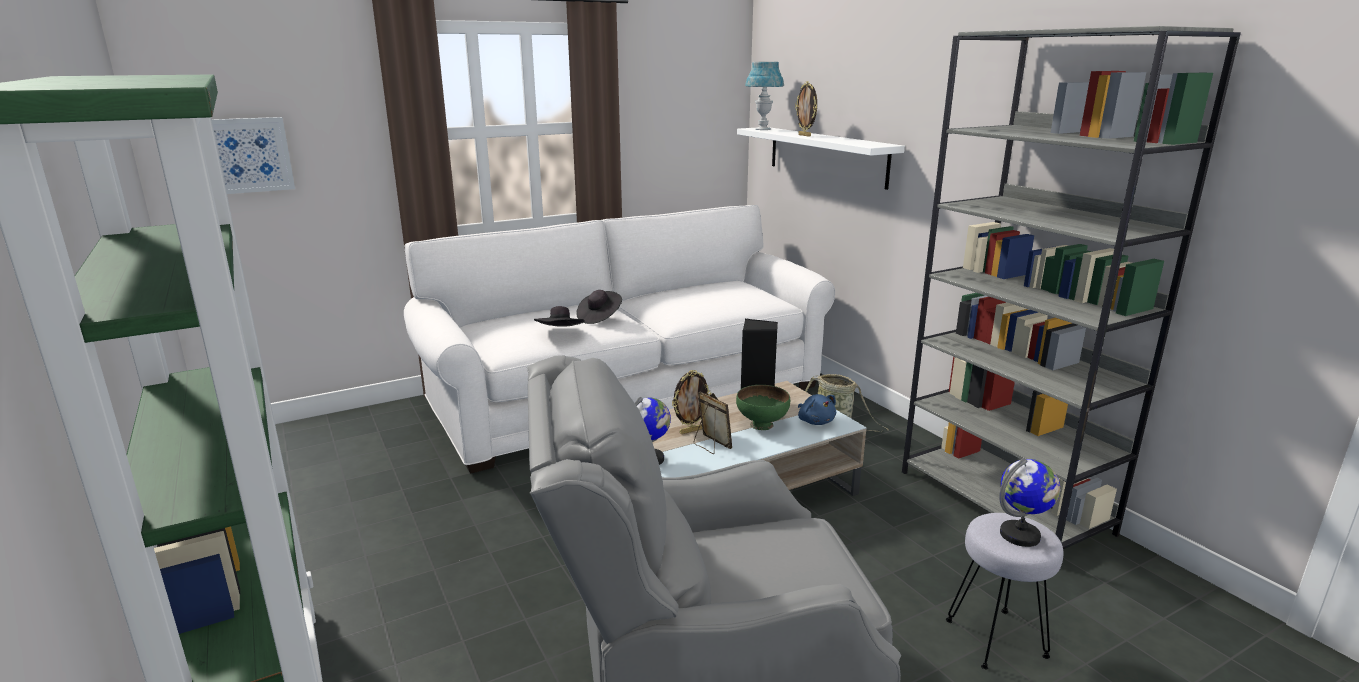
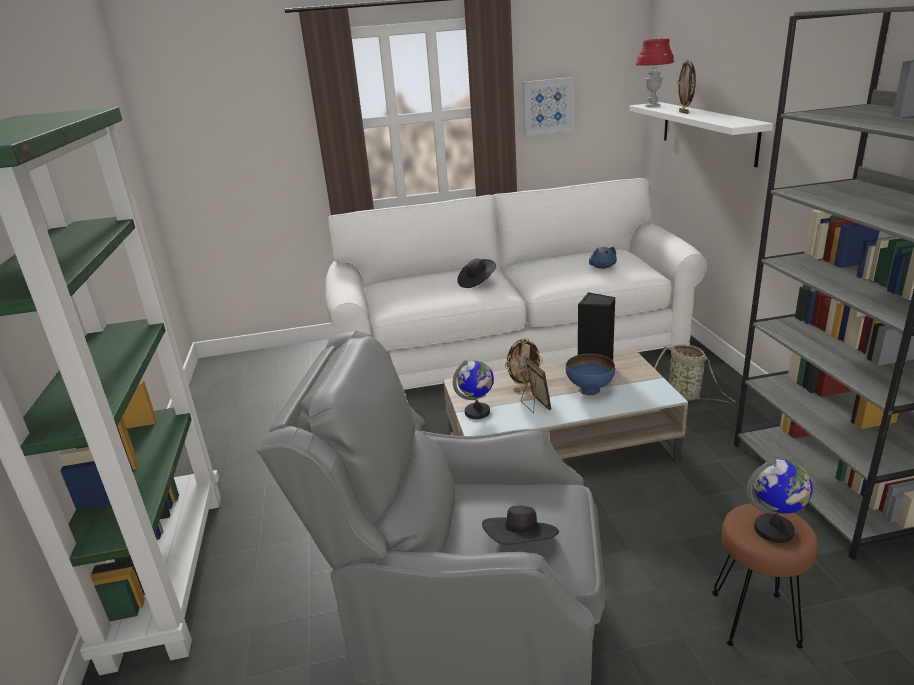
camera: 20 degrees right, 5 degrees up
picture [211,117,295,194] -> picture moved to [523,77,574,136]
black hat [534,306,585,327] -> black hat moved to [482,505,559,545]
green bowl [736,385,790,430] -> blue bowl [566,353,615,395]
blue table lamp [745,62,784,130] -> red table lamp [636,39,674,107]
blue plush toy [798,394,836,425] -> blue plush toy moved to [589,247,617,269]
grey stool [946,513,1063,670] -> brown stool [712,503,818,649]

